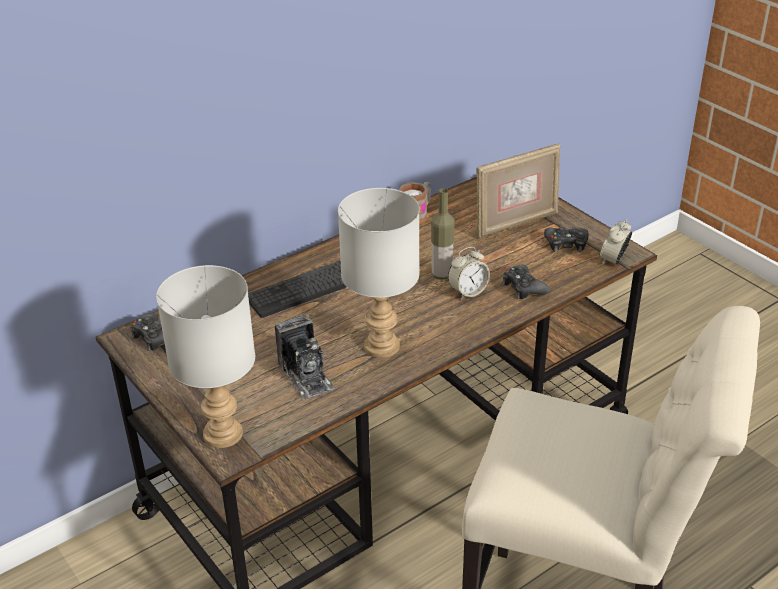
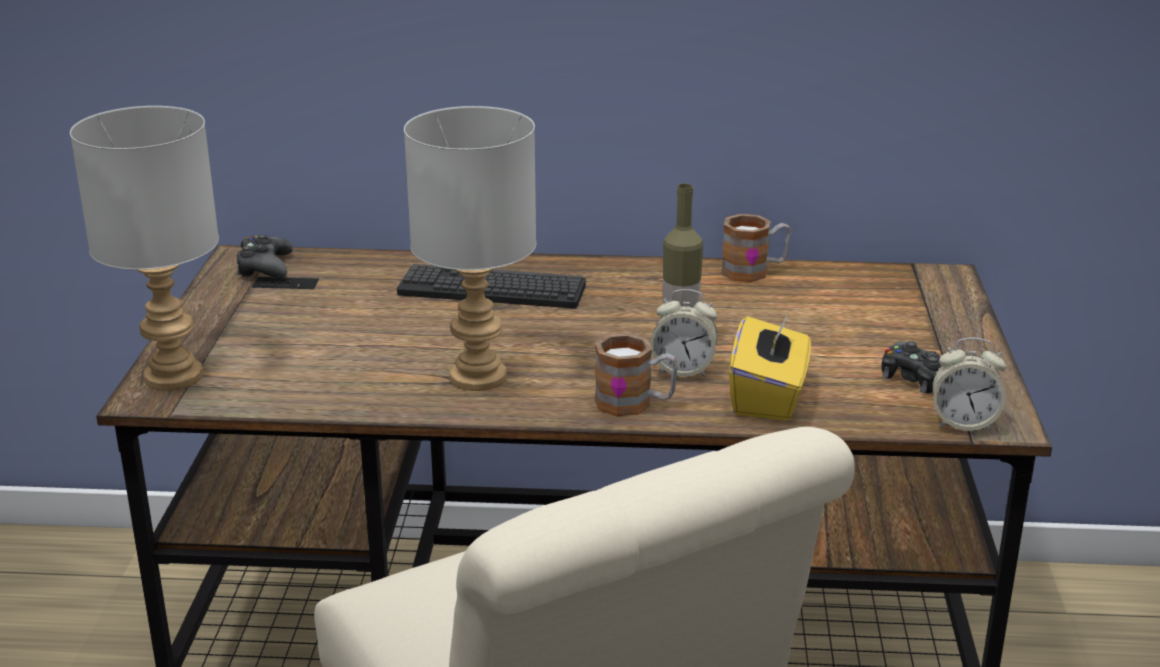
camera: 40 degrees right, 10 degrees down
camera [275,314,335,400] -> none
picture frame [476,143,560,239] -> none
black game controller [502,265,550,299] -> yellow tissue box [729,312,811,420]
alarm clock [599,219,632,265] -> alarm clock turned 150 degrees counterclockwise [932,337,1006,432]
none -> mug [595,333,678,416]

